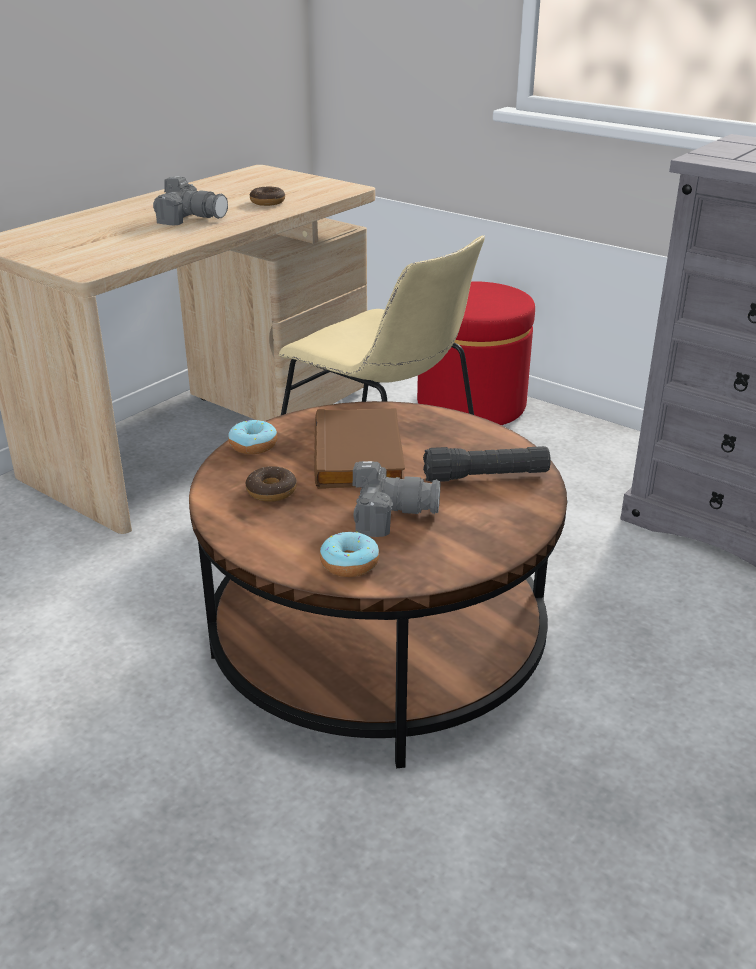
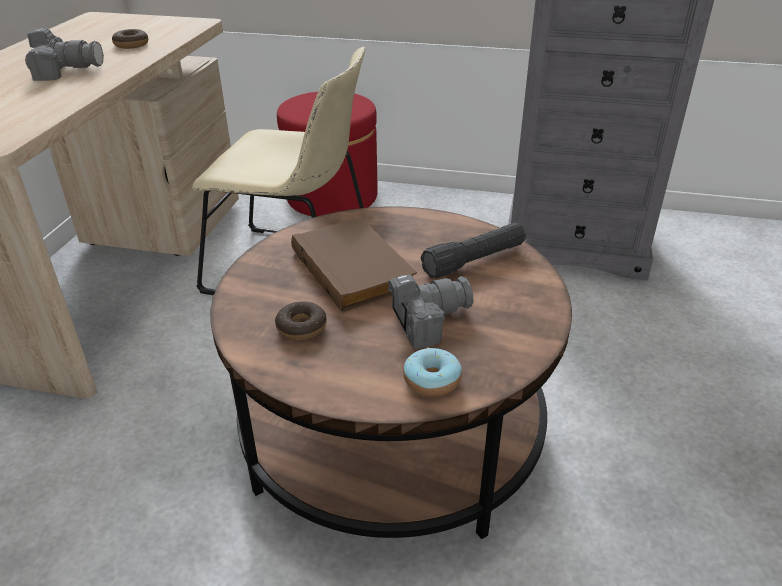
camera: 25 degrees left, 5 degrees up
donut [228,420,277,454] -> none

